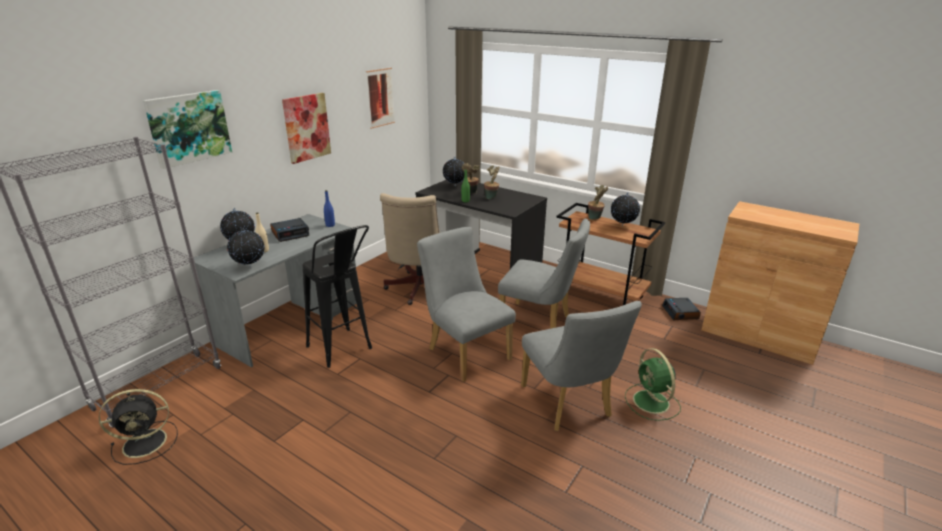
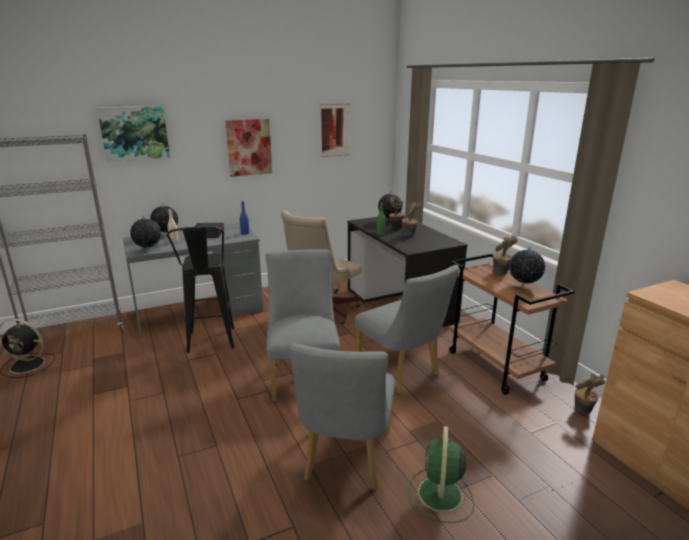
camera: 30 degrees right, 5 degrees down
alarm clock [662,298,701,320] -> potted plant [575,374,605,414]

